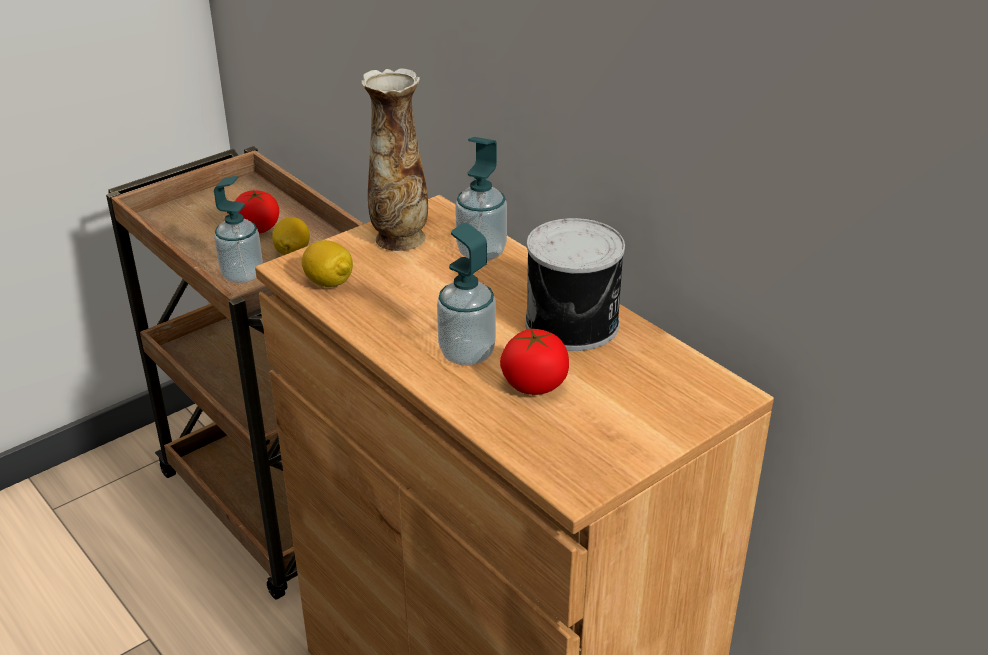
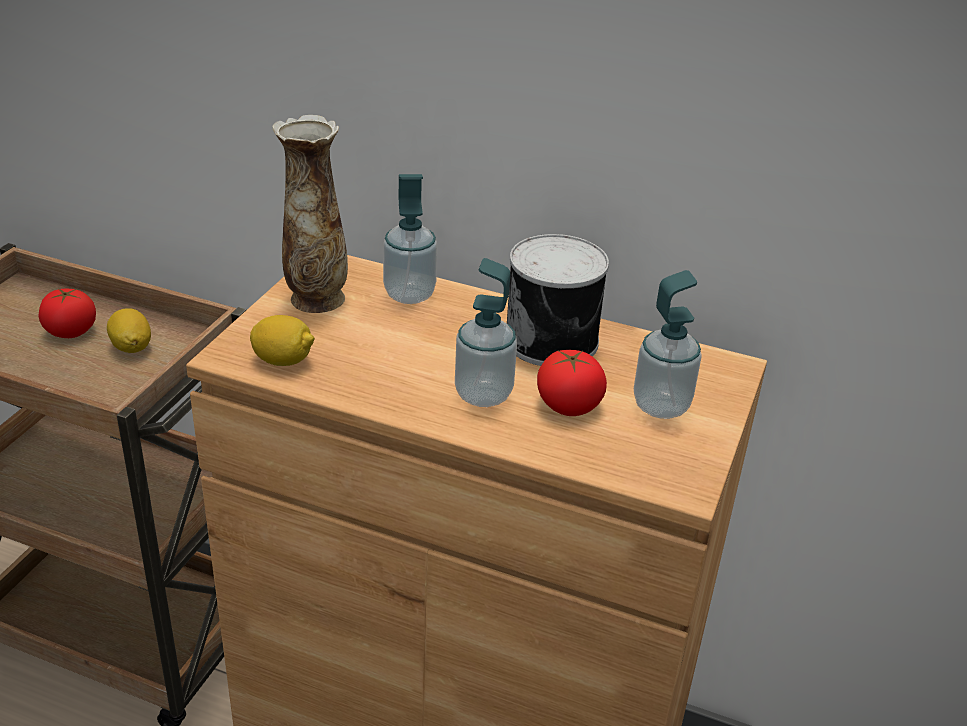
camera: 30 degrees left, 0 degrees up
soap dispenser [214,176,263,283] -> soap dispenser moved to [634,270,702,419]

